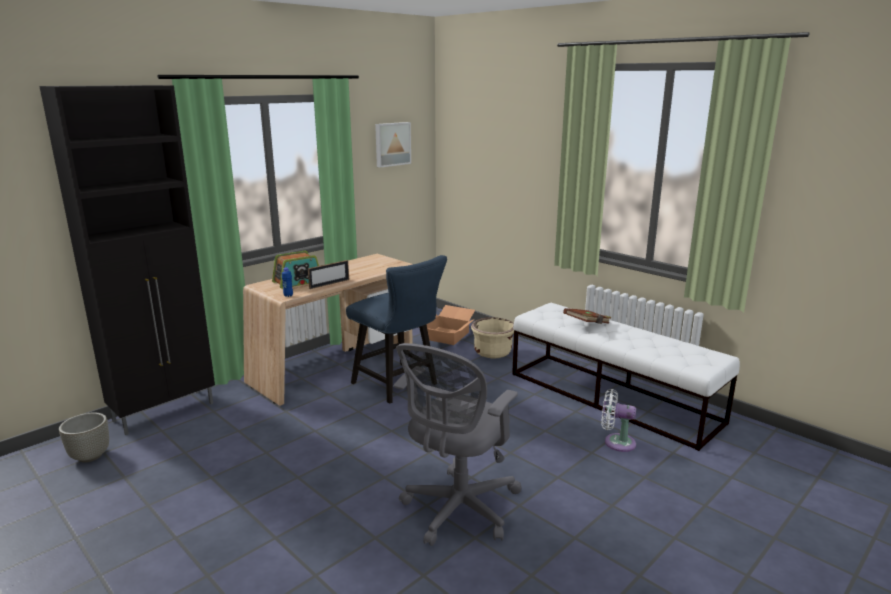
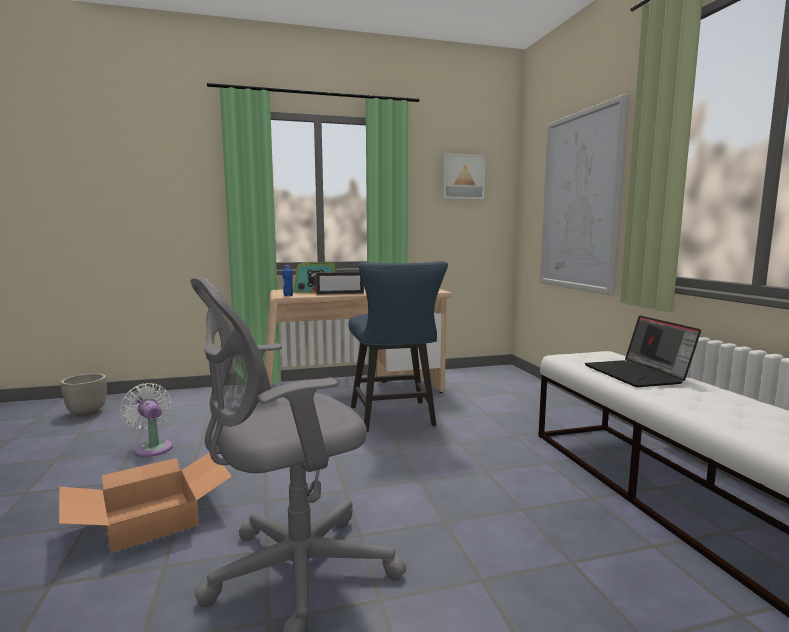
camera: 30 degrees right, 10 degrees down
black cabinet [39,85,215,435] -> none
cardboard box [426,305,475,345] -> cardboard box moved to [59,452,232,553]
beige planter [471,317,514,359] -> none
brown book [563,308,611,324] -> laptop [585,316,701,387]
white fan [601,389,636,452] -> white fan moved to [120,383,173,457]
none -> picture [540,94,630,295]

